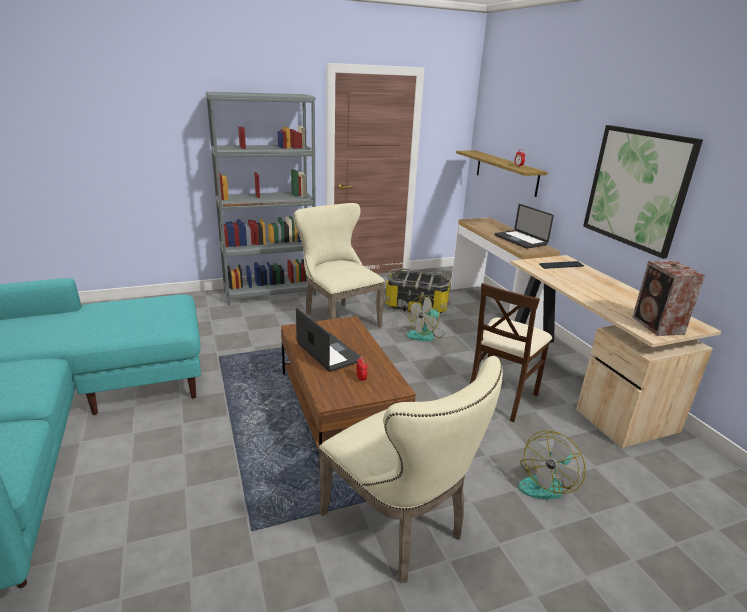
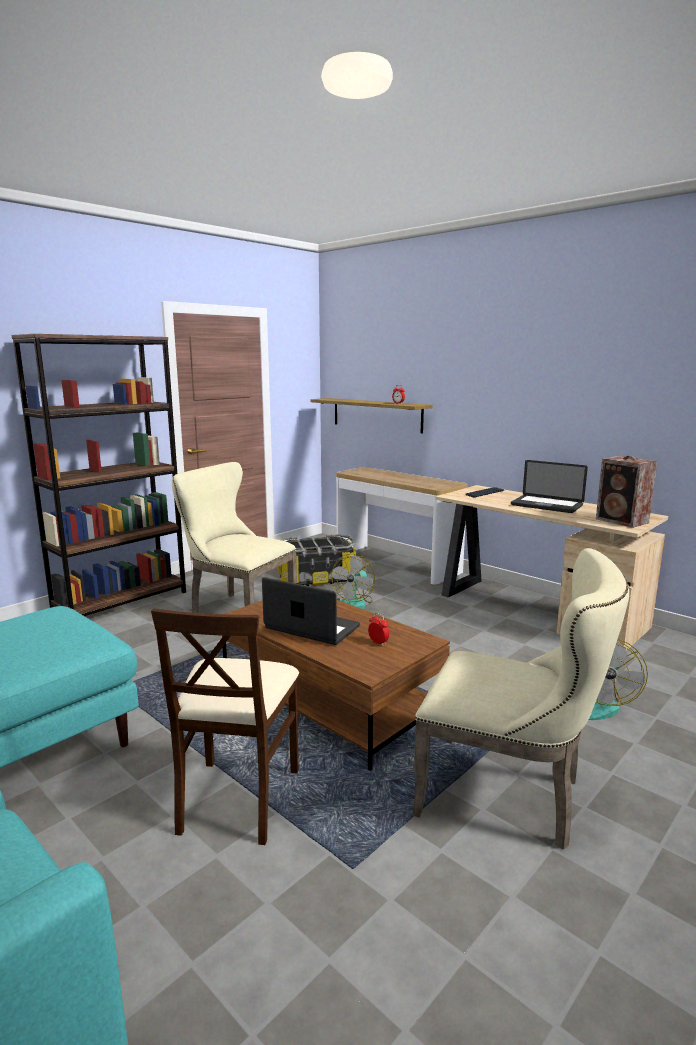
camera: 25 degrees left, 10 degrees down
grey bookcase [206,92,316,305] -> brown bookcase [12,334,186,616]
beige chair [470,283,552,422] -> beige chair moved to [151,608,299,845]
laptop [495,204,554,249] -> laptop moved to [511,460,588,513]
picture [583,125,703,259] -> none

